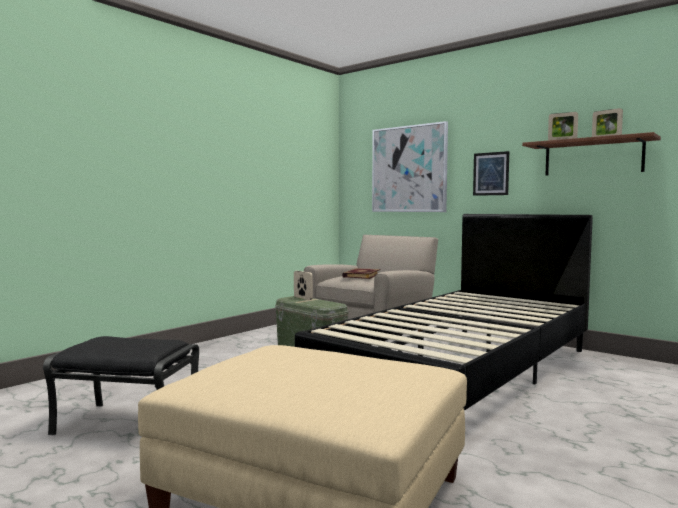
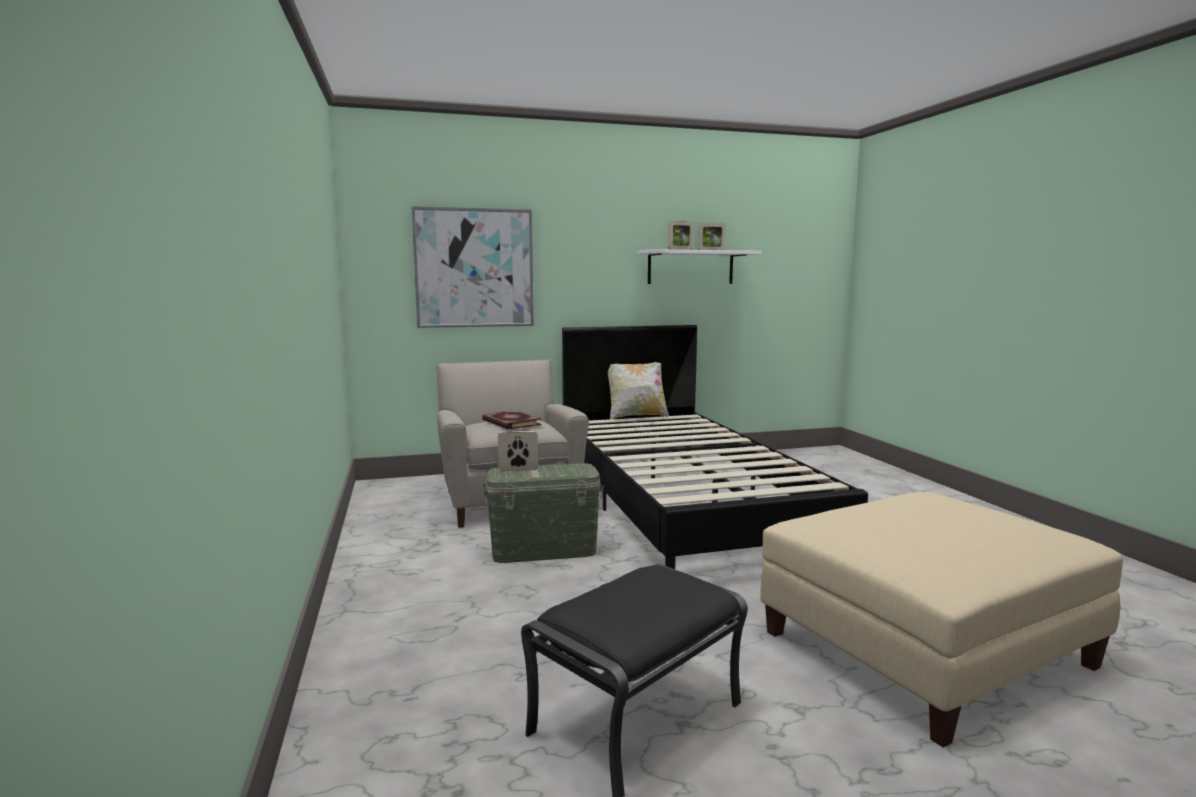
camera: 55 degrees left, 5 degrees up
picture [473,151,509,196] -> none
brown shelf [522,132,661,176] -> white shelf [637,249,762,284]
none -> pillow [608,362,669,420]

